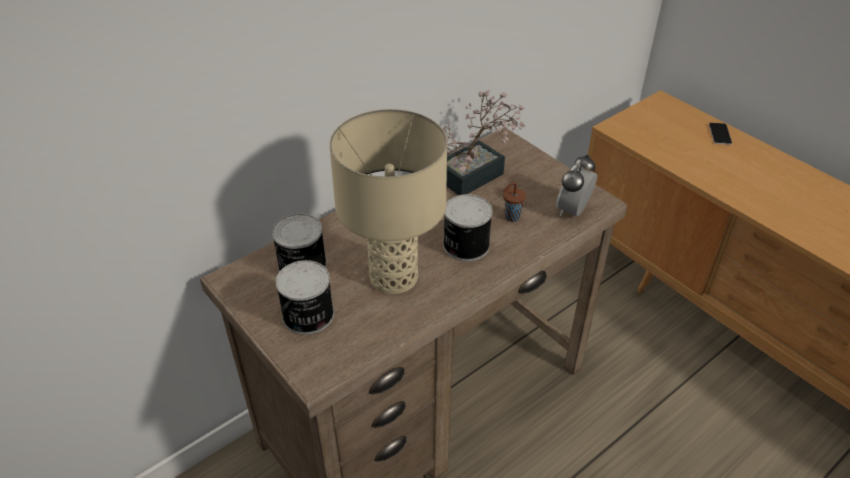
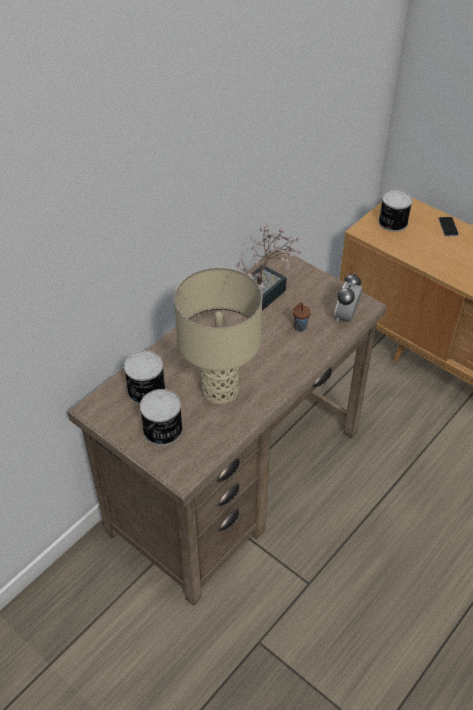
camera: 10 degrees left, 5 degrees up
can [443,194,493,261] -> can moved to [379,190,413,232]

